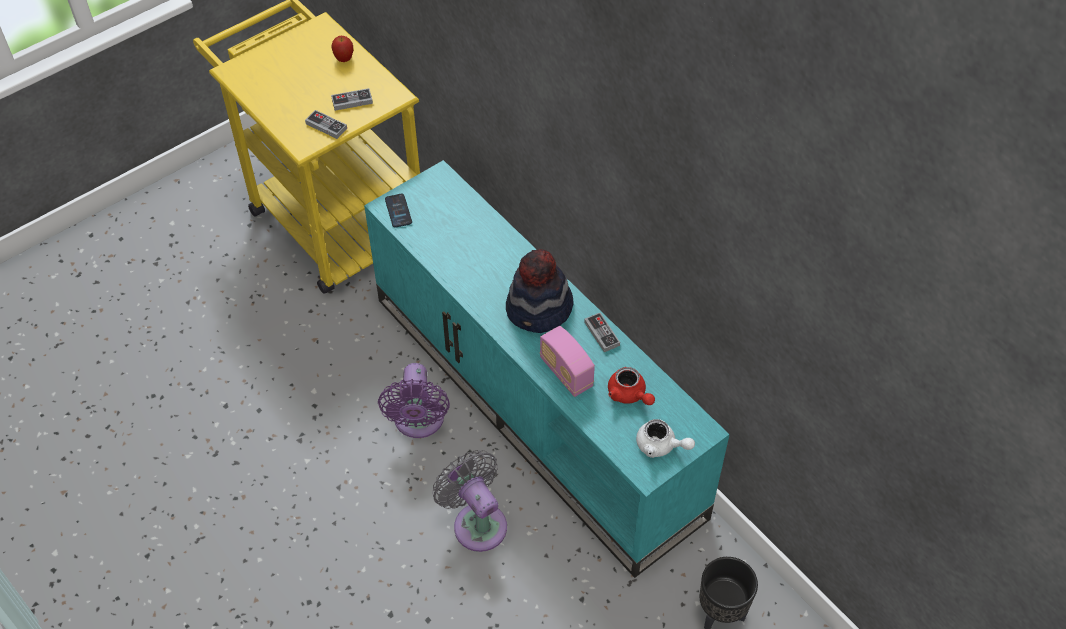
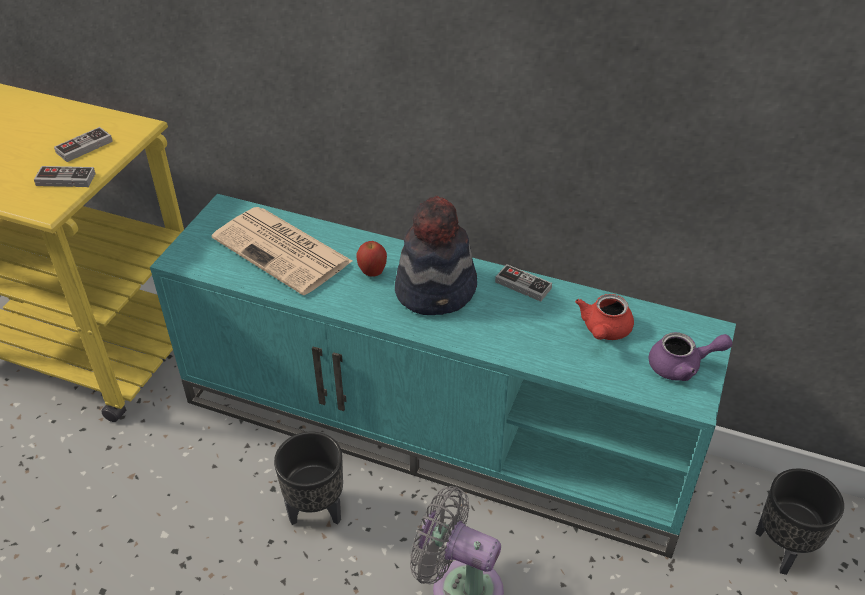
camera: 30 degrees left, 10 degrees down
apple [331,36,353,62] -> apple moved to [356,241,387,277]
purple fan [378,363,450,438] -> black planter [274,432,343,525]
phone [385,194,412,228] -> none
radio [540,326,595,397] -> none
red teapot [608,367,655,405] -> red teapot turned 90 degrees clockwise [575,294,634,340]
white teapot [636,419,695,458] -> purple teapot [649,332,733,381]
none -> newspaper [212,207,352,295]

